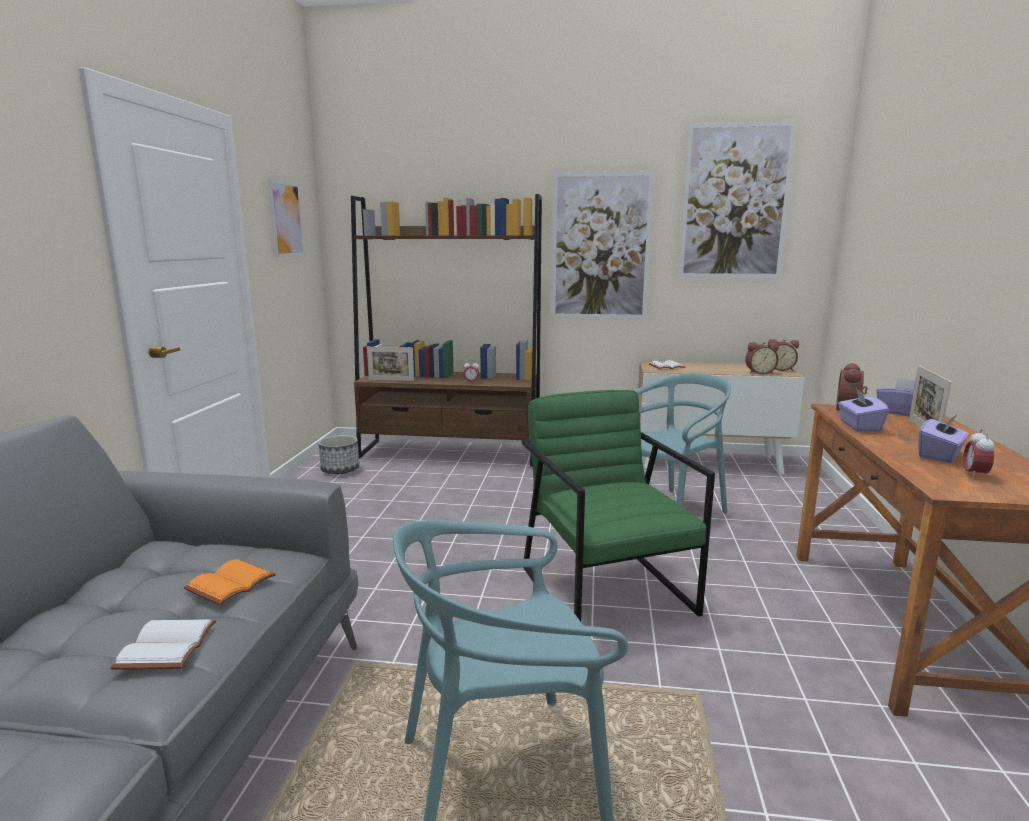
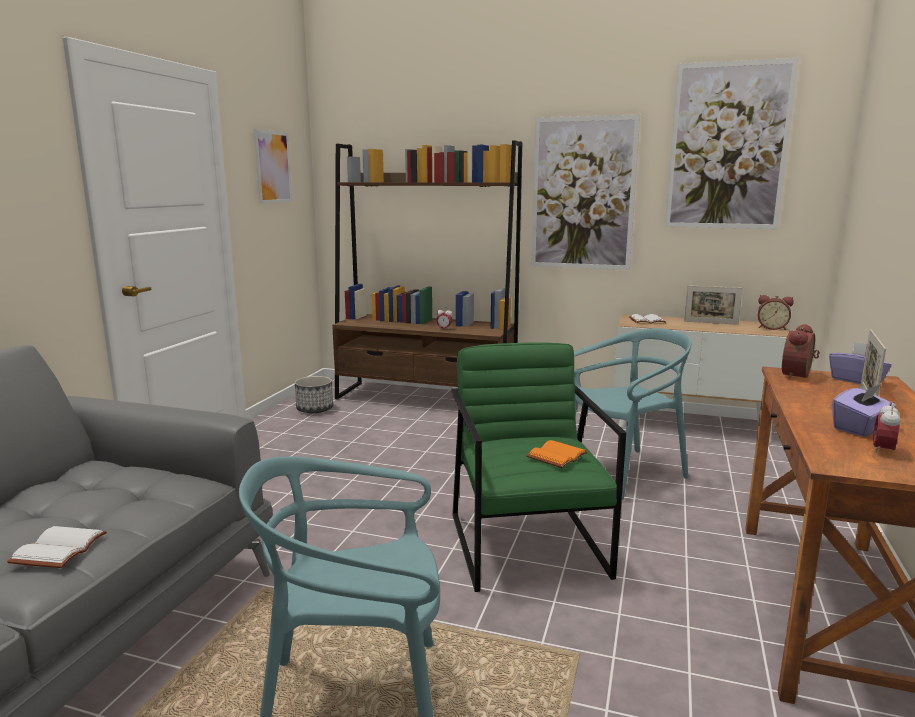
camera: 10 degrees right, 0 degrees up
orange book [184,559,276,605] -> orange book moved to [526,440,588,468]
picture frame [367,347,414,381] -> picture frame moved to [684,285,742,325]
alarm clock [745,342,779,374] -> none
purple tissue box [838,388,889,432] -> none

